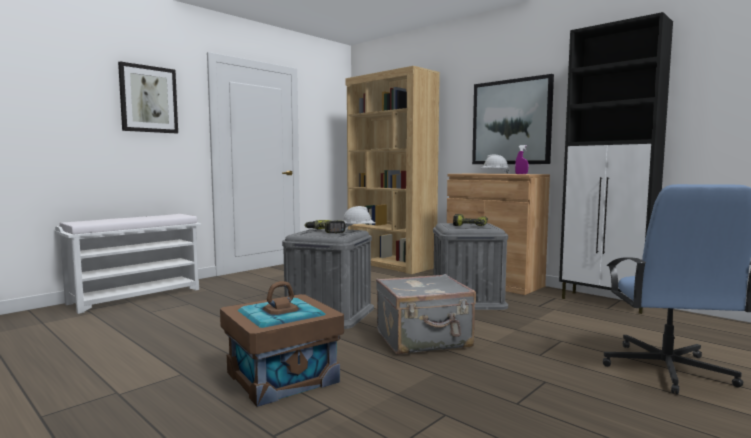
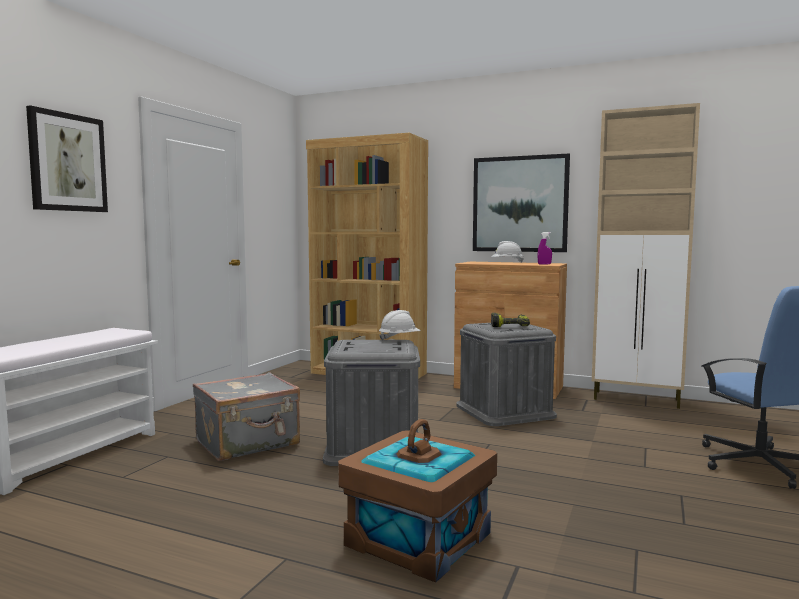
camera: 20 degrees left, 0 degrees up
power drill [304,220,346,233] -> none
grey suitcase [376,274,476,354] -> grey suitcase moved to [193,372,300,461]
black cabinet [559,12,673,314] -> beige cabinet [592,103,700,409]

